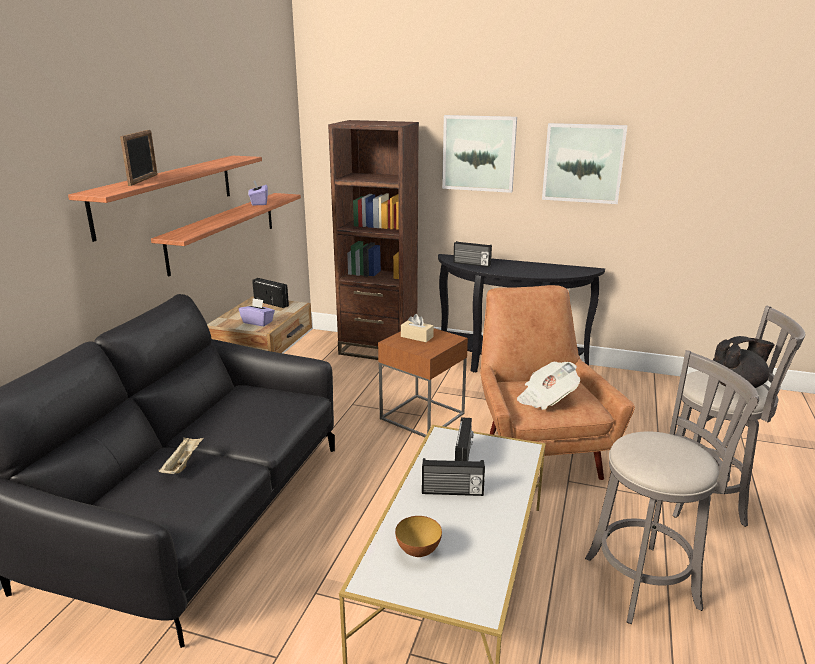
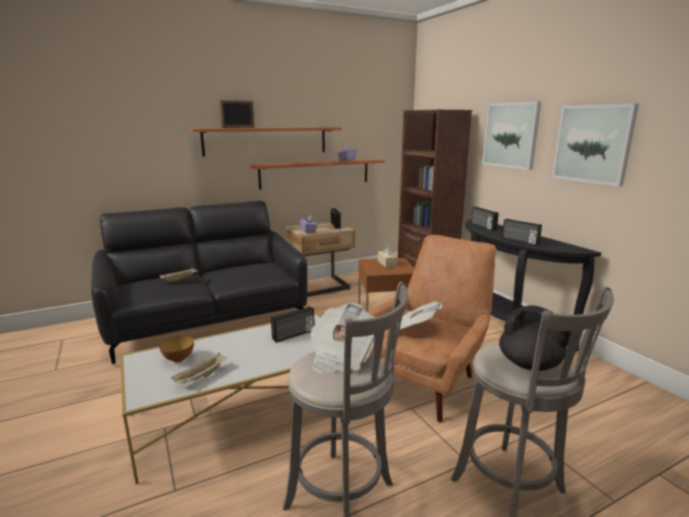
camera: 45 degrees right, 5 degrees down
radio [422,458,485,496] -> radio moved to [502,219,542,246]
none -> beige tray [171,353,227,384]
none -> newspaper [309,303,375,374]

